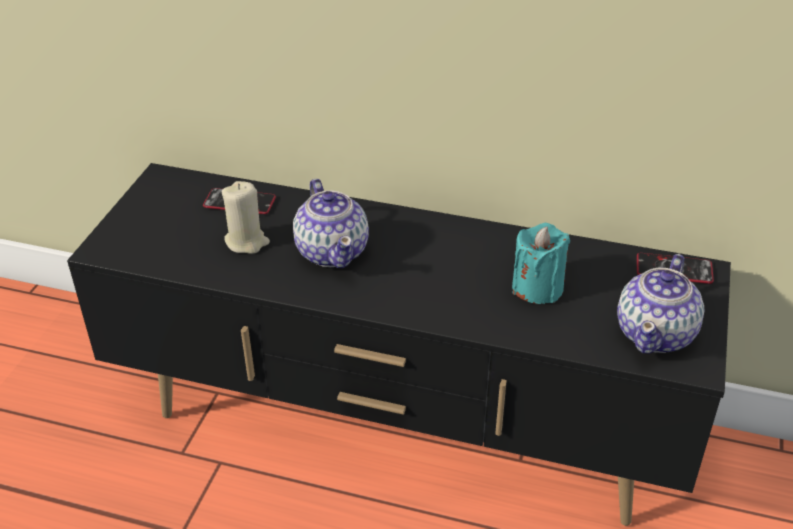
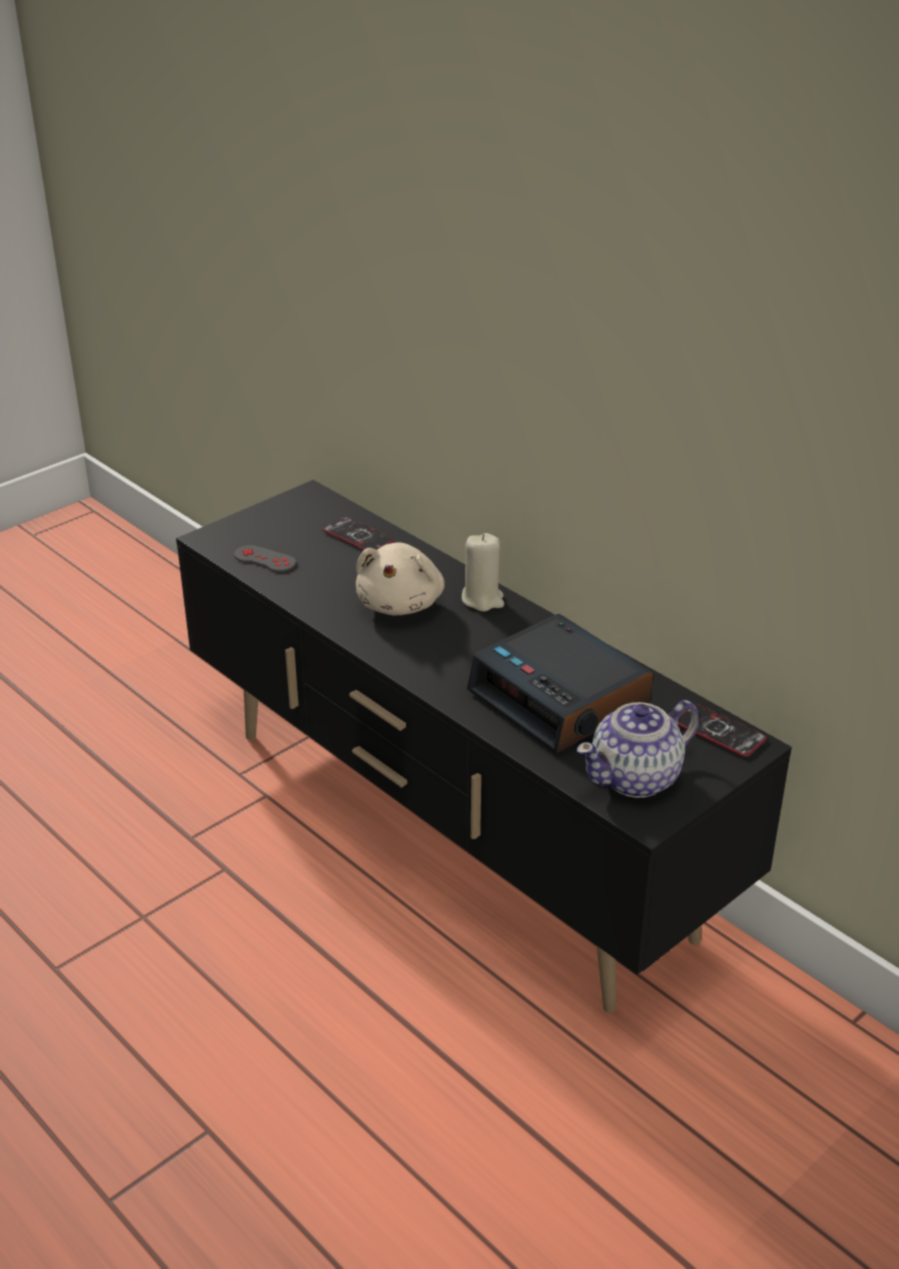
camera: 30 degrees right, 5 degrees down
beige candle [222,181,270,254] -> beige candle moved to [462,533,504,612]
teapot [293,179,369,268] -> beige plush toy [356,543,445,615]
turquoise candle [512,223,570,304] -> alarm clock [467,614,653,753]
none -> grey game controller [234,545,296,572]

